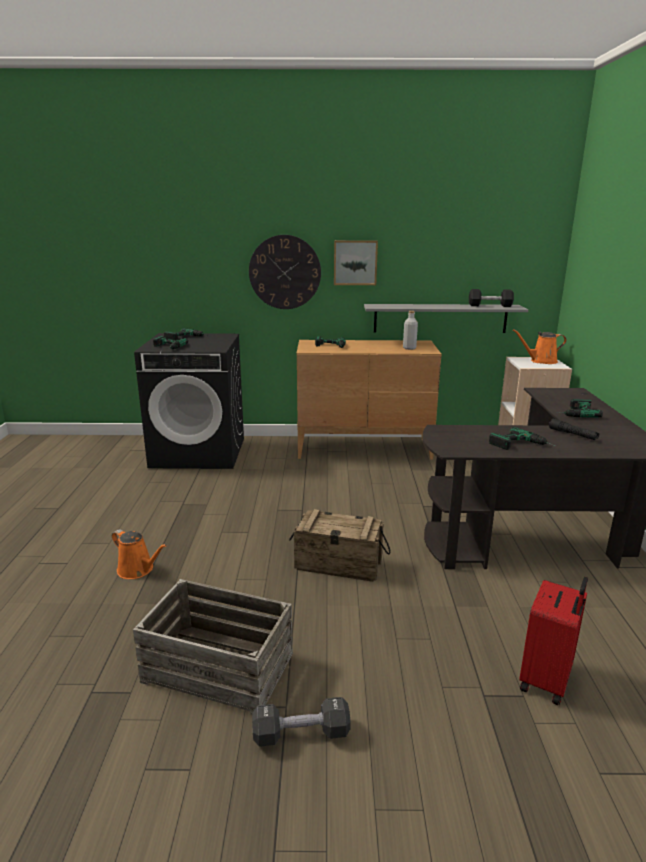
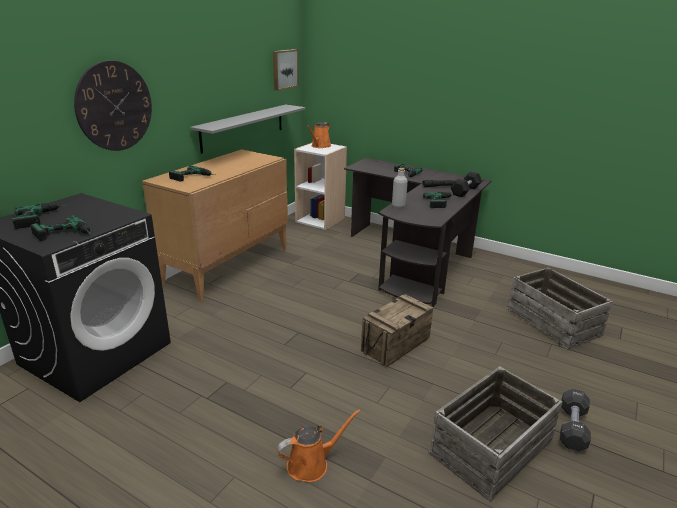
camera: 60 degrees left, 5 degrees up
picture [334,240,378,285] -> picture moved to [273,49,299,91]
grey bottle [403,311,418,350] -> grey bottle moved to [392,168,408,208]
black dumbbell [469,289,514,307] -> black dumbbell moved to [451,172,482,197]
red suitcase [519,577,588,705] -> crate [506,267,613,350]

